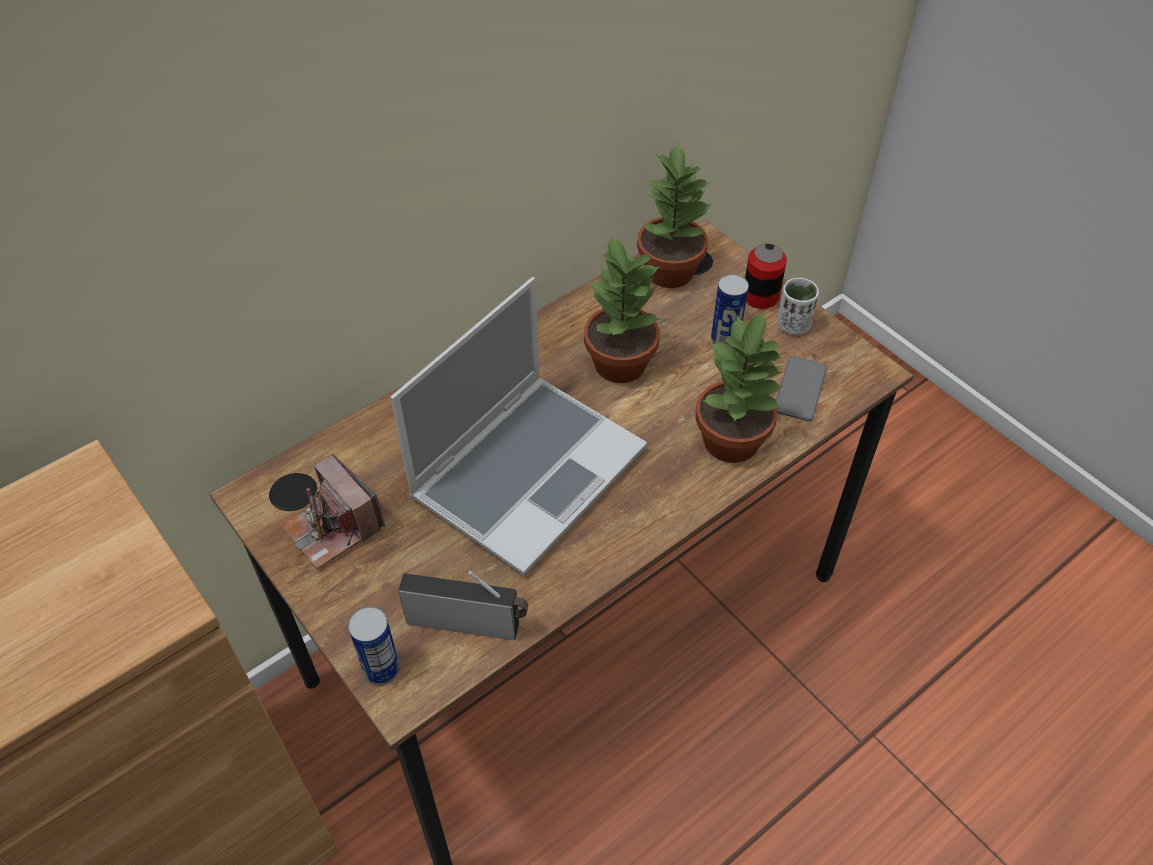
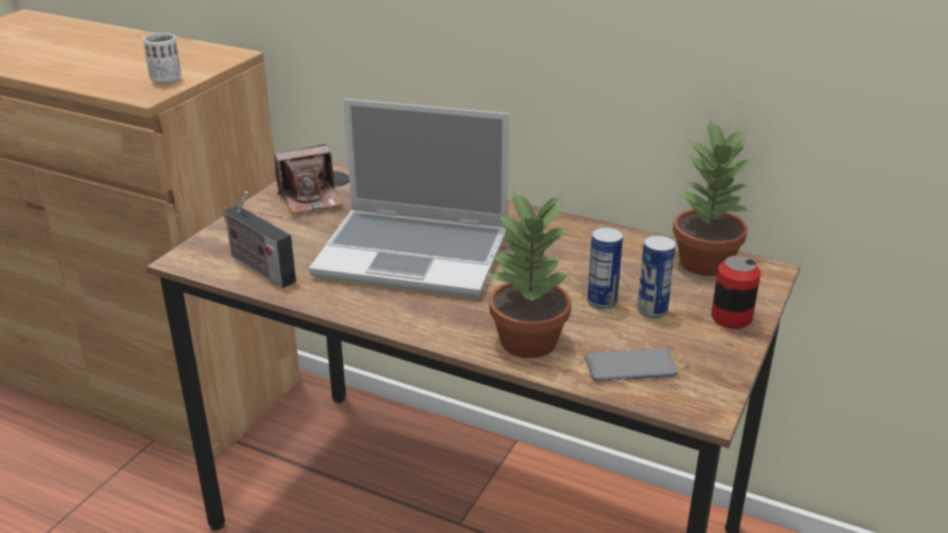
camera: 65 degrees right, 20 degrees down
camera [281,454,385,569] -> camera turned 135 degrees counterclockwise [274,144,342,214]
can [348,607,400,685] -> can moved to [587,227,623,309]
radio [398,571,528,640] -> radio turned 150 degrees clockwise [224,191,296,288]
potted plant [584,234,660,383] -> none
white cup [777,278,819,335] -> white cup moved to [143,33,181,84]

